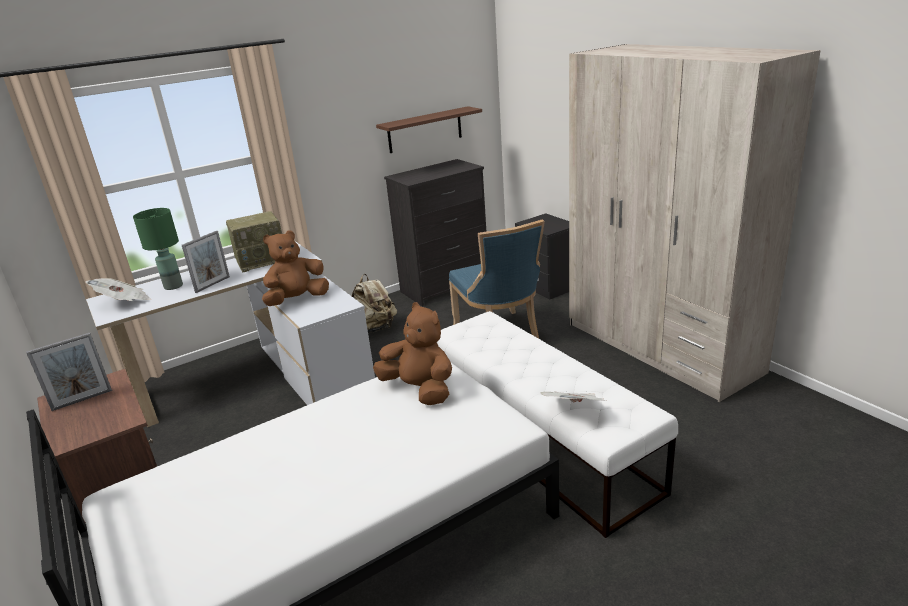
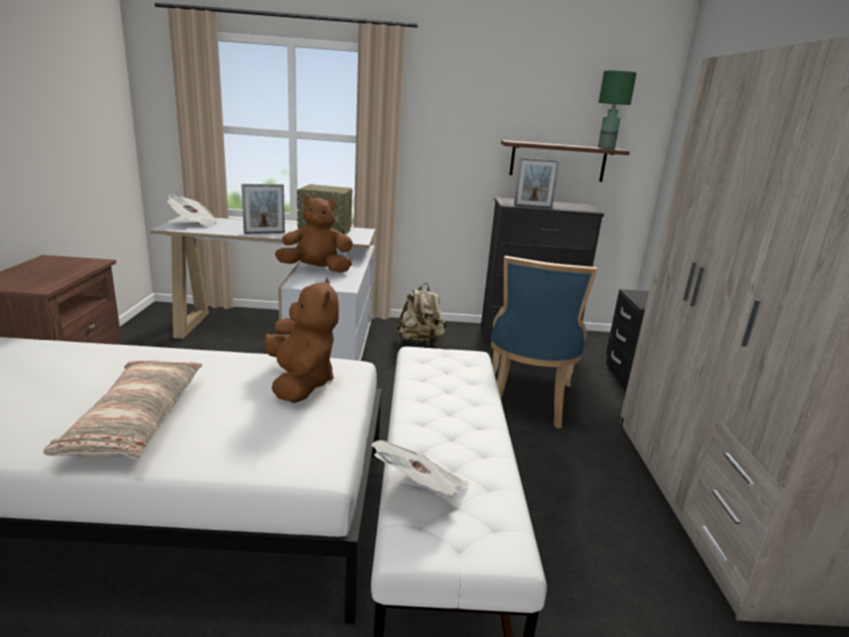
camera: 30 degrees right, 5 degrees down
picture frame [26,333,112,411] -> picture frame moved to [514,157,560,208]
green table lamp [133,208,183,290] -> green table lamp moved to [598,71,637,149]
none -> pillow [43,360,202,459]

